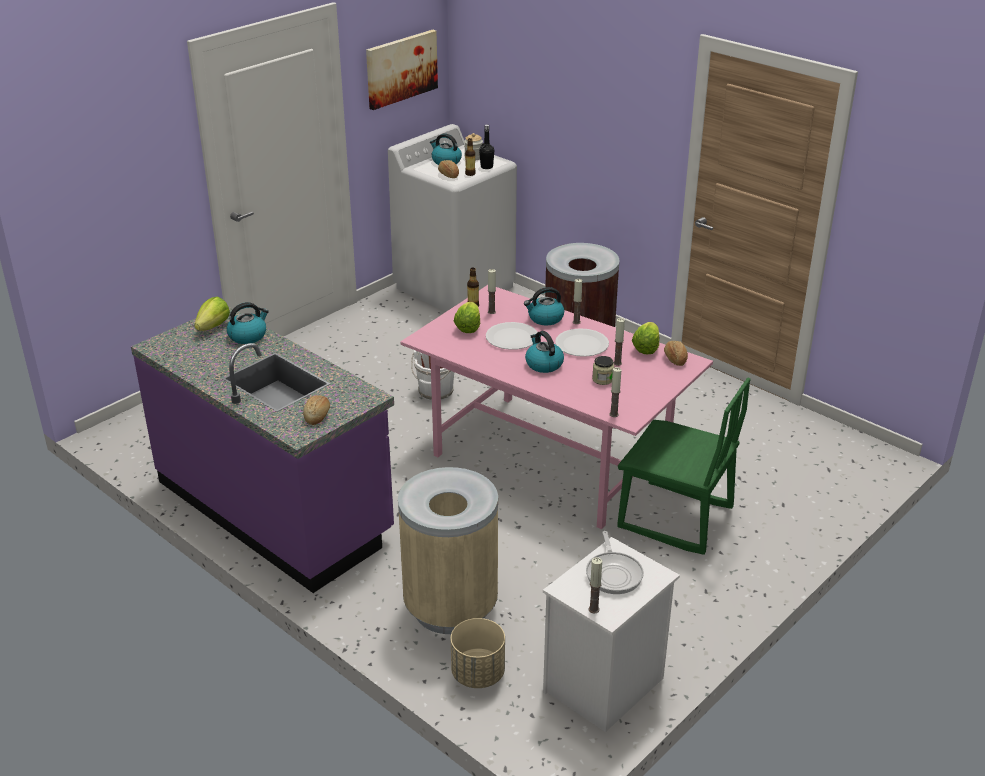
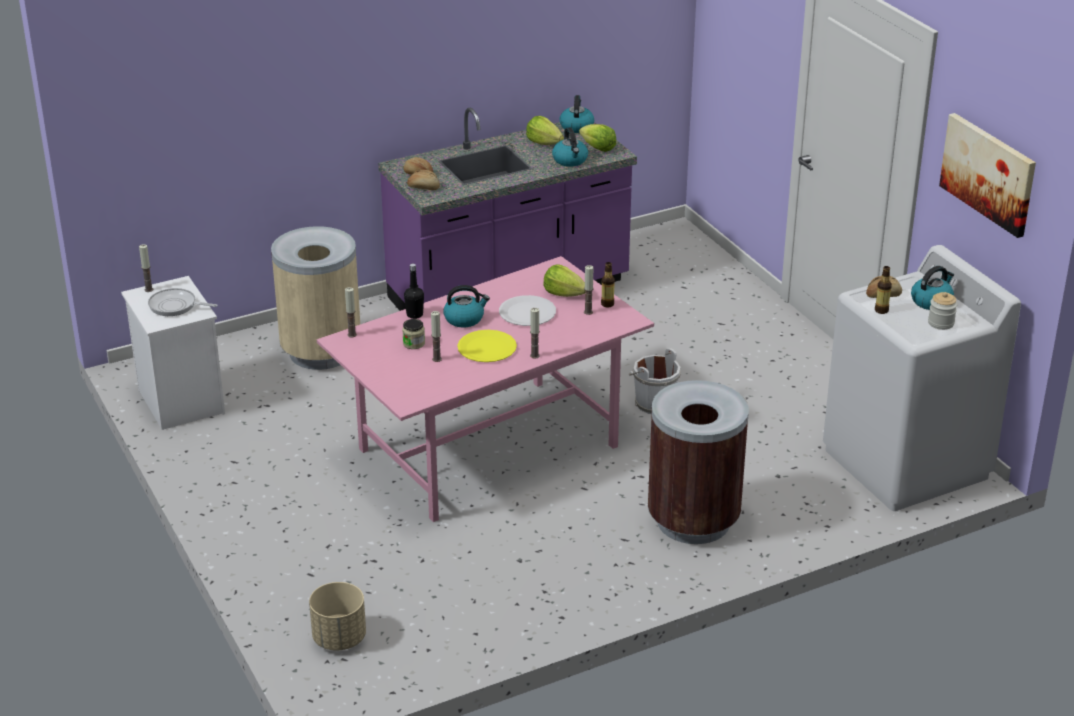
camera: 110 degrees right, 0 degrees up
beige planter [451,618,505,688] -> beige planter moved to [309,582,366,650]
black bottle [479,125,494,169] -> black bottle moved to [404,264,424,319]
kettle [524,287,564,325] -> kettle moved to [560,95,594,133]
white plate [555,328,609,357] -> yellow plate [457,330,517,362]
green chair [618,378,751,555] -> none
lettuce [632,322,659,354] -> lettuce moved to [526,116,564,145]
bread [664,341,688,366] -> bread moved to [407,170,440,190]

